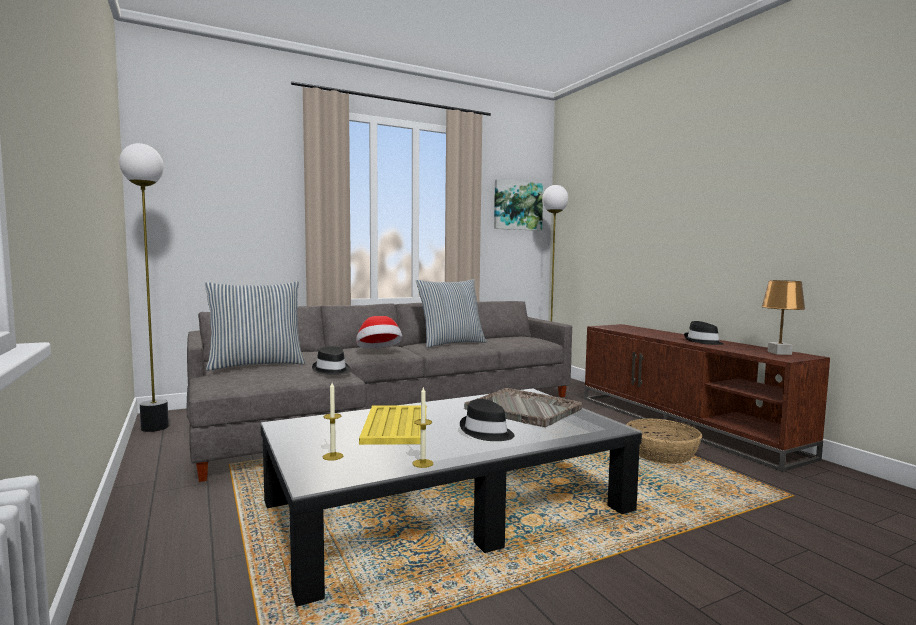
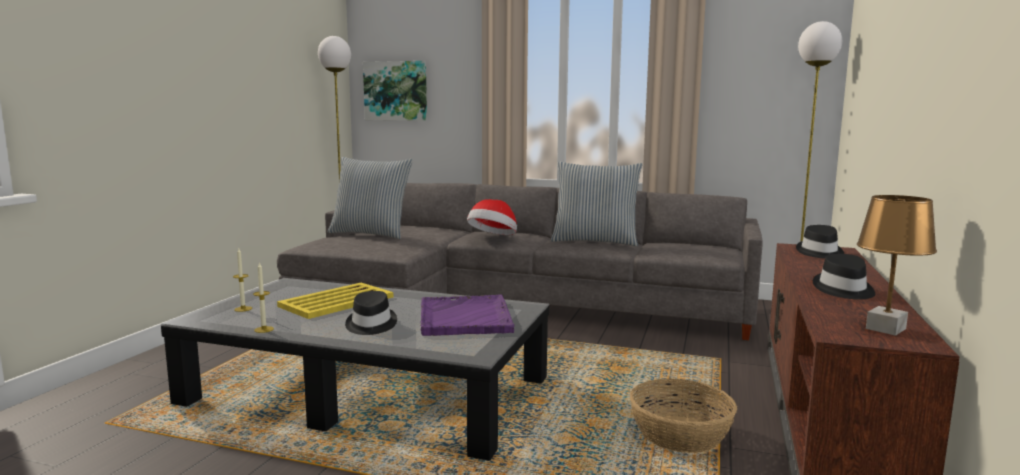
camera: 45 degrees right, 5 degrees up
black hat [312,346,351,375] -> black hat moved to [796,225,844,259]
grey tray [464,388,583,427] -> purple tray [420,294,515,336]
picture [494,179,543,231] -> picture moved to [363,61,427,121]

